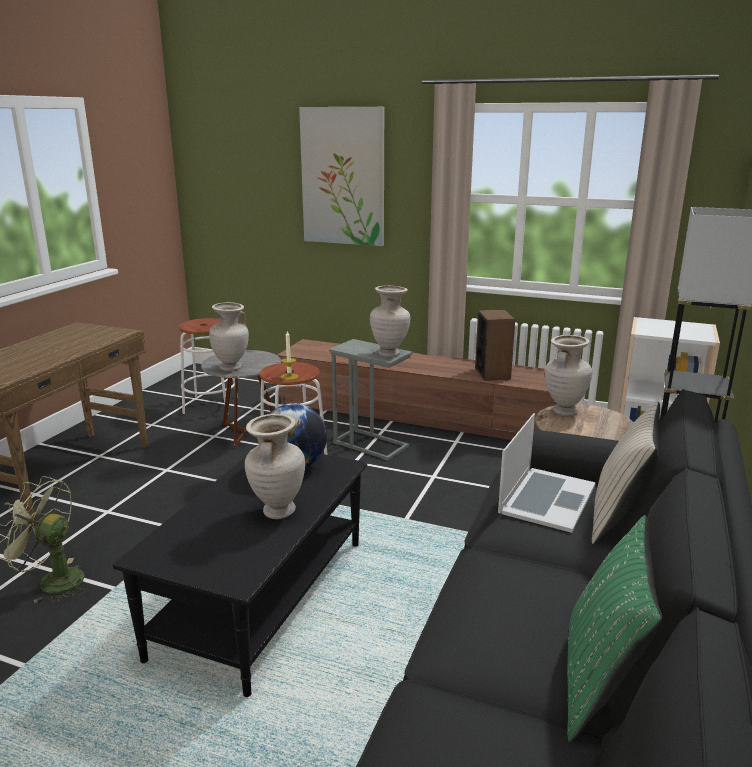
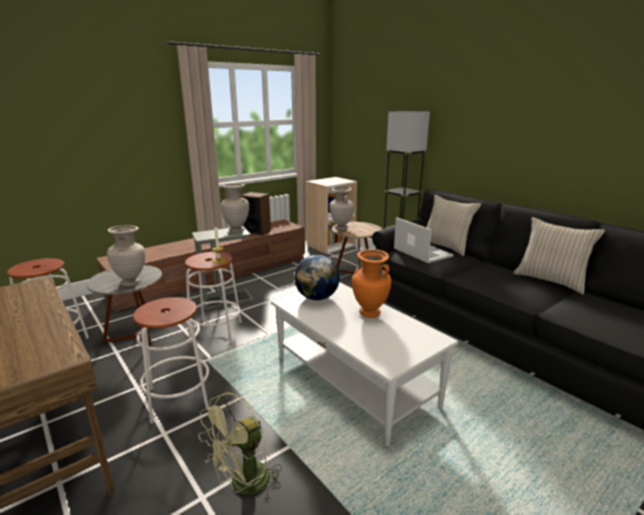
camera: 60 degrees left, 0 degrees up
black coffee table [113,454,367,697] -> white coffee table [271,282,459,446]
beige vase [245,414,305,519] -> orange vase [352,249,391,318]
picture [299,107,384,246] -> none
green pillow [567,515,663,742] -> beige pillow [514,217,605,295]
none -> white stool [133,297,209,424]

